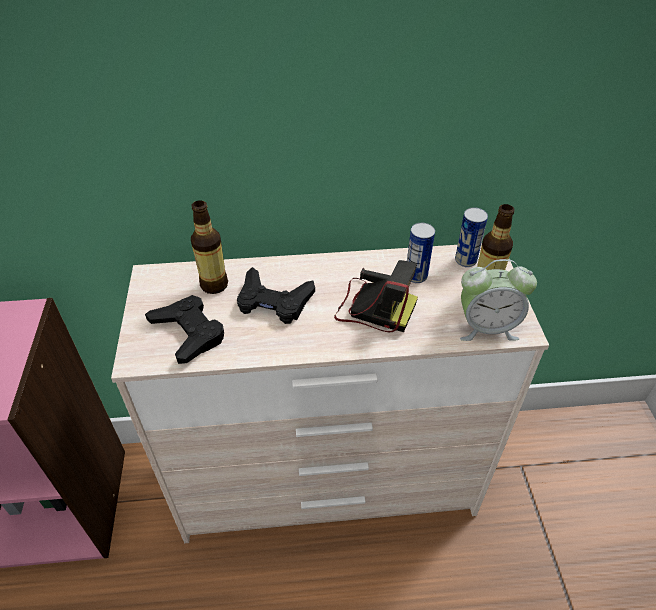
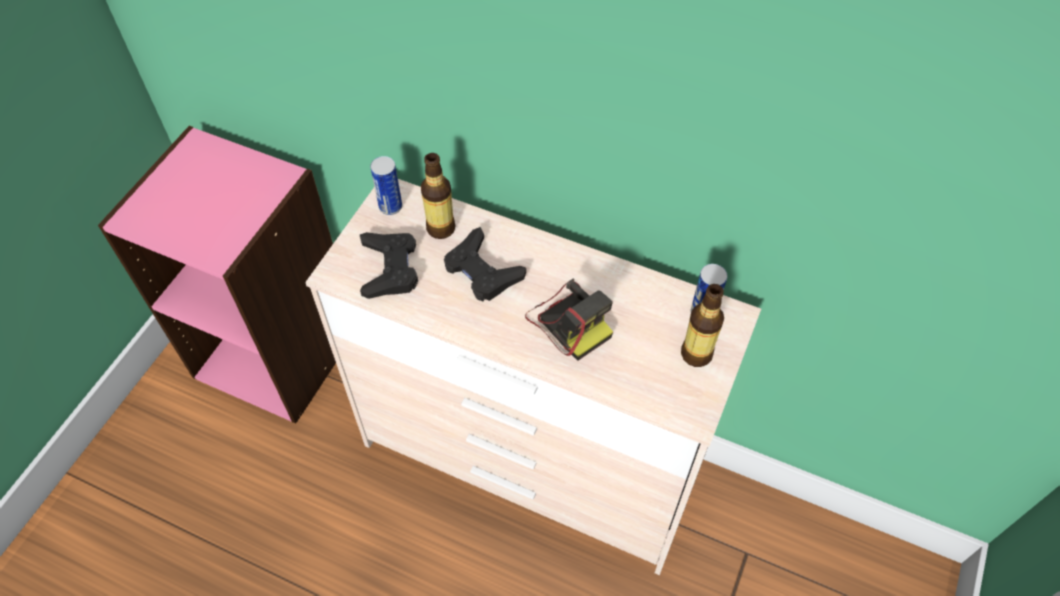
camera: 30 degrees right, 10 degrees up
can [407,223,435,283] -> can moved to [370,156,402,215]
alarm clock [460,259,537,341] -> none

